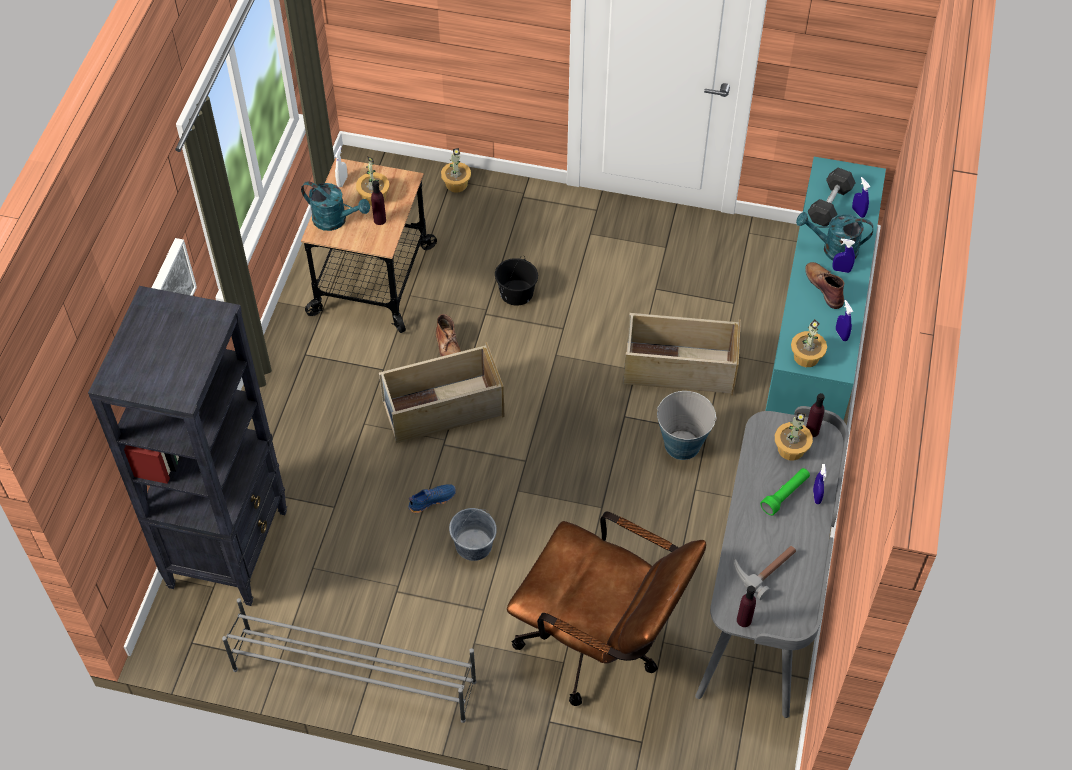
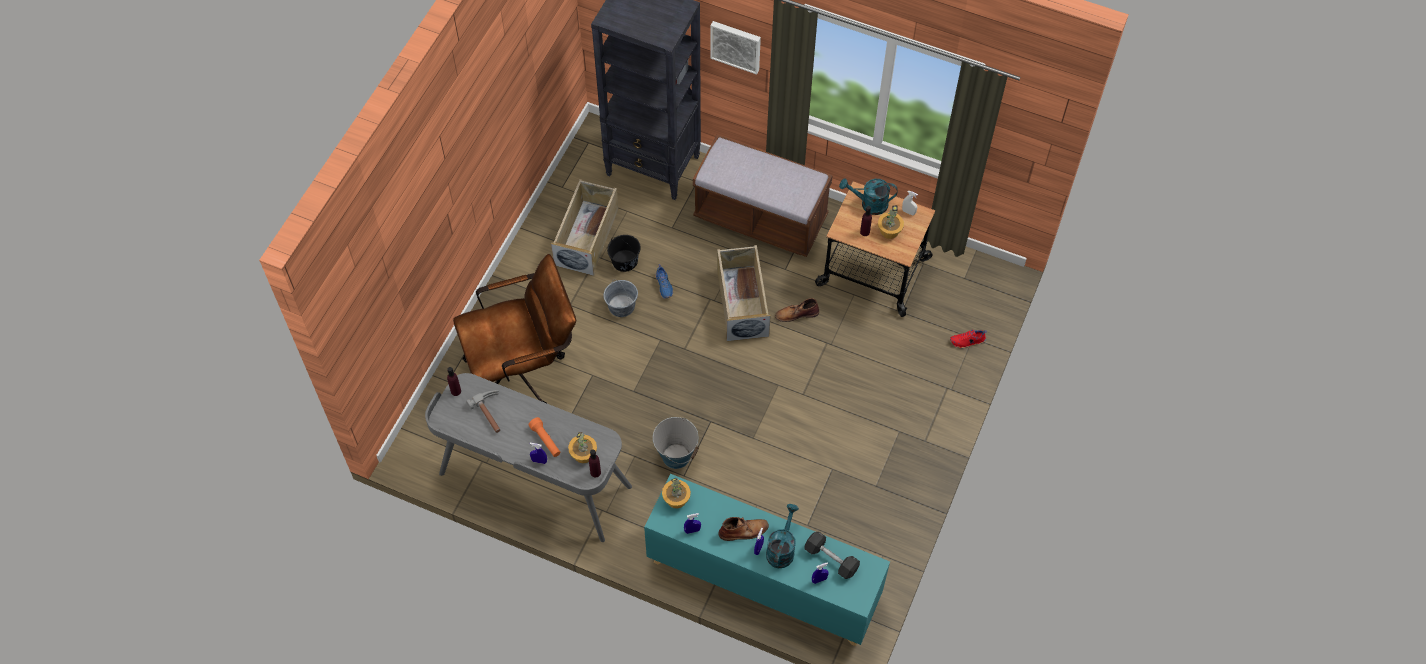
camera: 100 degrees right, 5 degrees up
grey shoe rack [222,598,476,723] -> none
turquoise watering can [301,181,370,231] -> turquoise watering can turned 60 degrees clockwise [839,178,898,215]
potted plant [441,148,471,193] -> red shoe [950,329,987,348]
black bucket [495,255,538,306] -> black bucket moved to [607,235,641,272]
brown office chair [507,512,706,706] -> brown office chair turned 150 degrees counterclockwise [453,254,576,403]
beige storage box [623,313,741,396] -> beige storage box moved to [551,179,618,276]
green flashlight [760,468,810,515] -> orange flashlight [528,417,560,457]
none -> brown bench [693,135,833,257]

